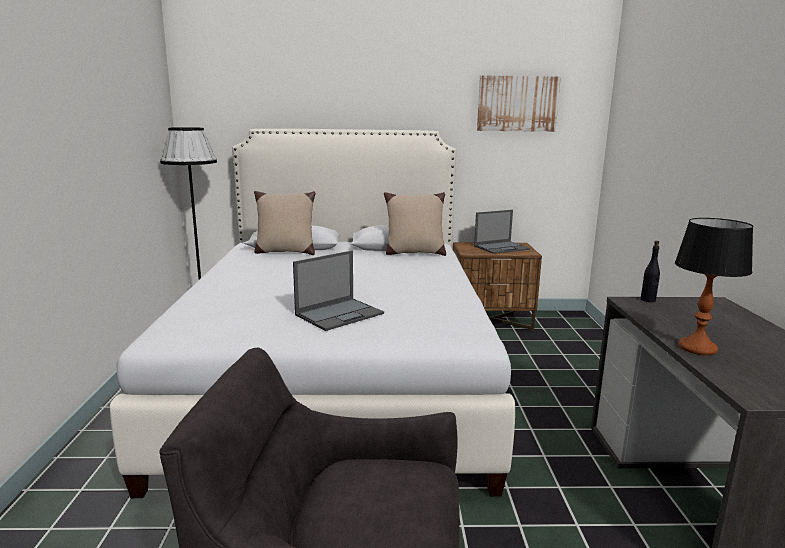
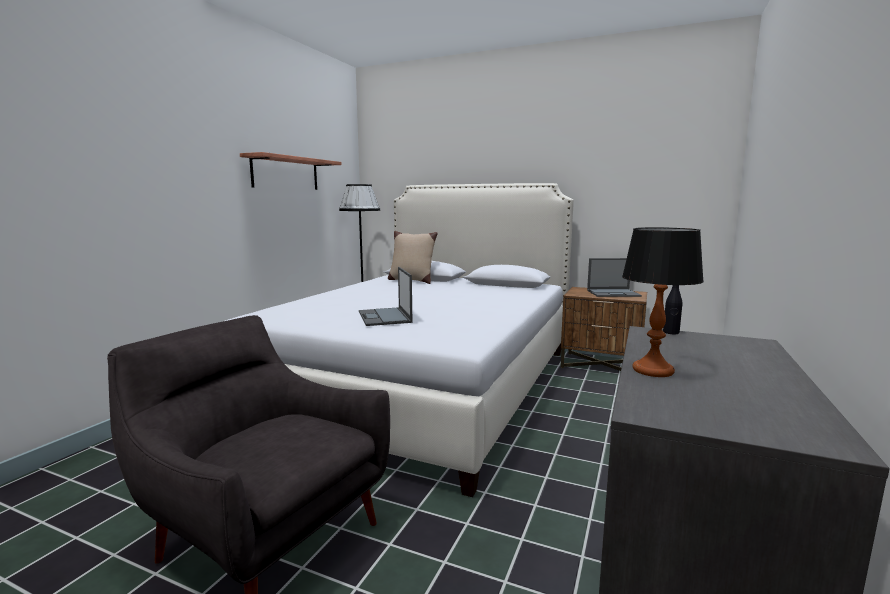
camera: 25 degrees right, 5 degrees down
laptop [293,251,384,331] -> laptop turned 90 degrees clockwise [359,267,412,326]
beige pillow [384,192,446,256] -> none
picture [477,75,561,132] -> none
none -> shelf [240,152,342,190]

